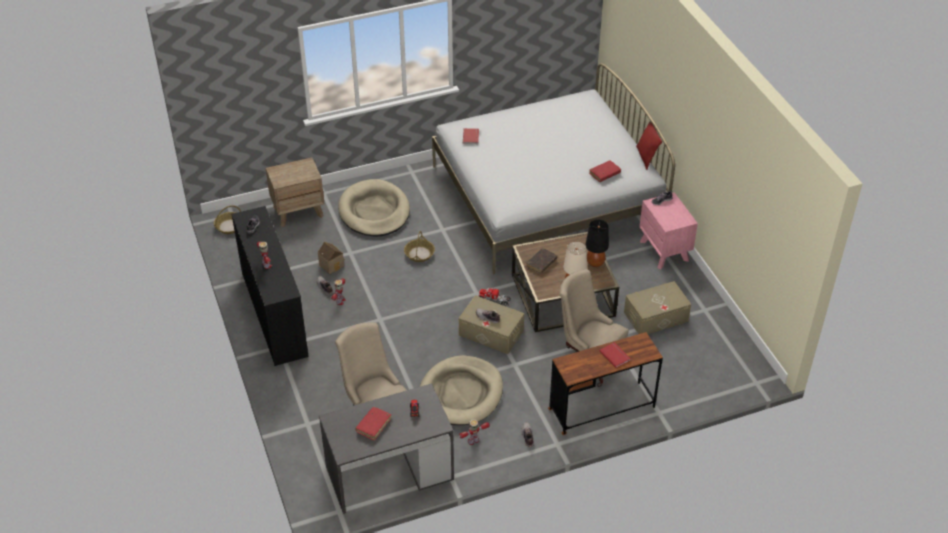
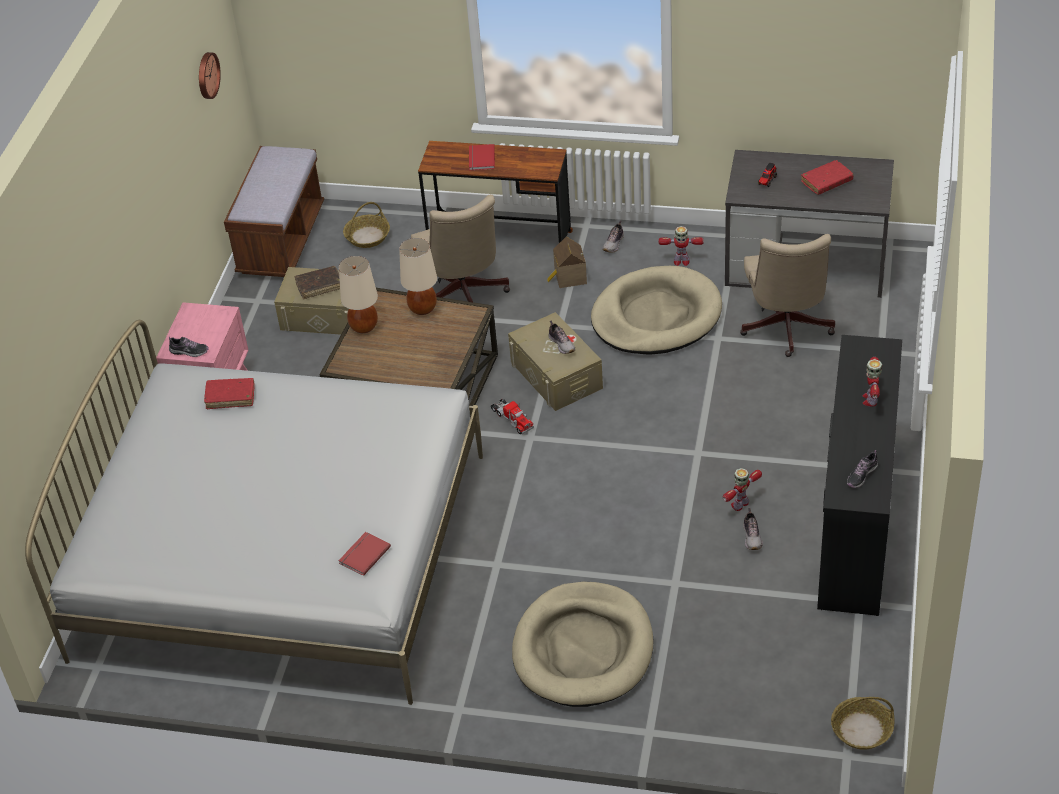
camera: 145 degrees left, 0 degrees up
brown nightstand [266,157,324,227] -> none
toy house [318,242,345,274] -> toy house moved to [547,237,587,288]
basket [404,231,435,262] -> basket moved to [343,202,390,248]
brown book [526,248,557,274] -> brown book moved to [294,266,340,299]
black table lamp [586,220,609,267] -> beige table lamp [339,256,378,333]
red pillow [636,121,662,170] -> none
none -> wall clock [199,52,221,99]
none -> brown bench [224,146,324,277]

